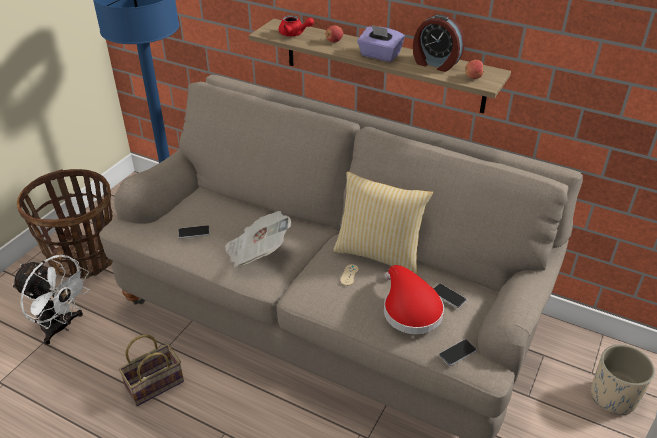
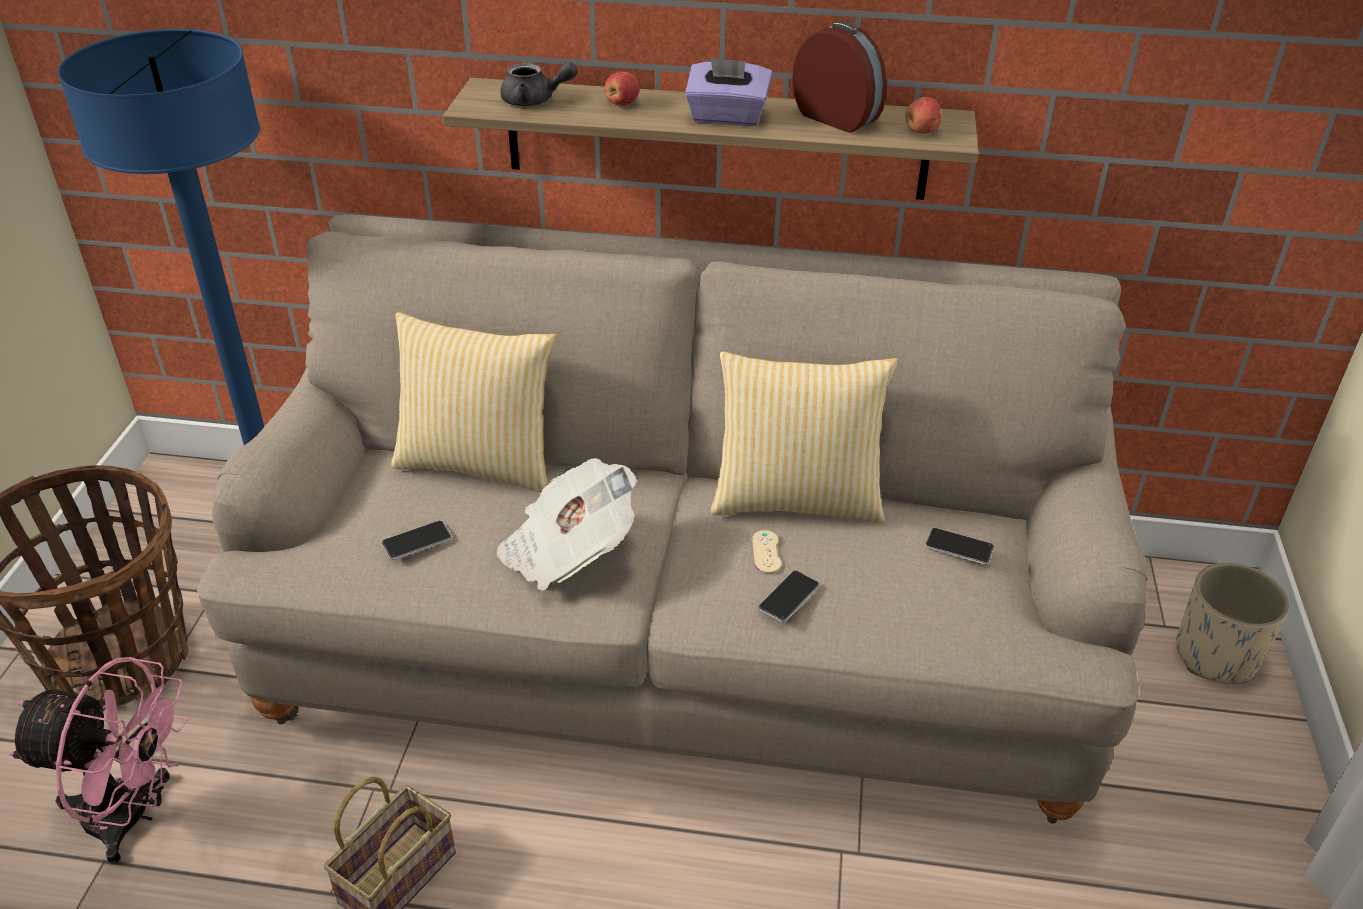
camera: 20 degrees left, 0 degrees up
white fan [12,255,90,345] -> pink fan [9,657,188,864]
red teapot [279,15,314,36] -> grey teapot [500,62,577,106]
red hat [384,265,444,334] -> none
alarm clock [413,14,465,72] -> alarm clock turned 150 degrees counterclockwise [792,21,887,133]
phone [439,339,477,366] -> phone moved to [758,571,820,622]
none -> pillow [391,312,557,493]

